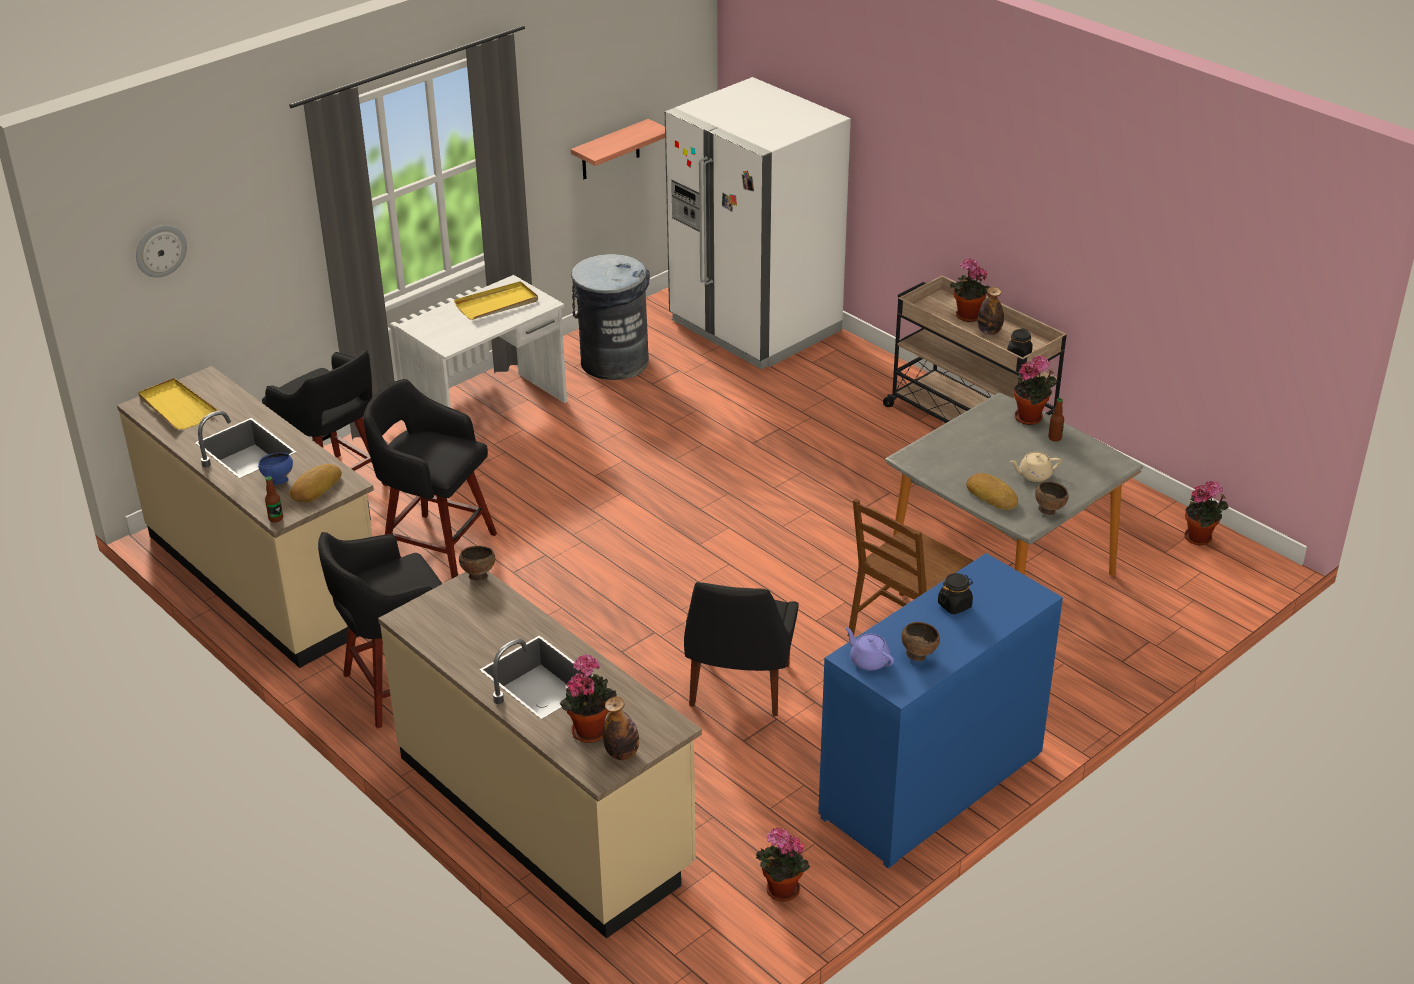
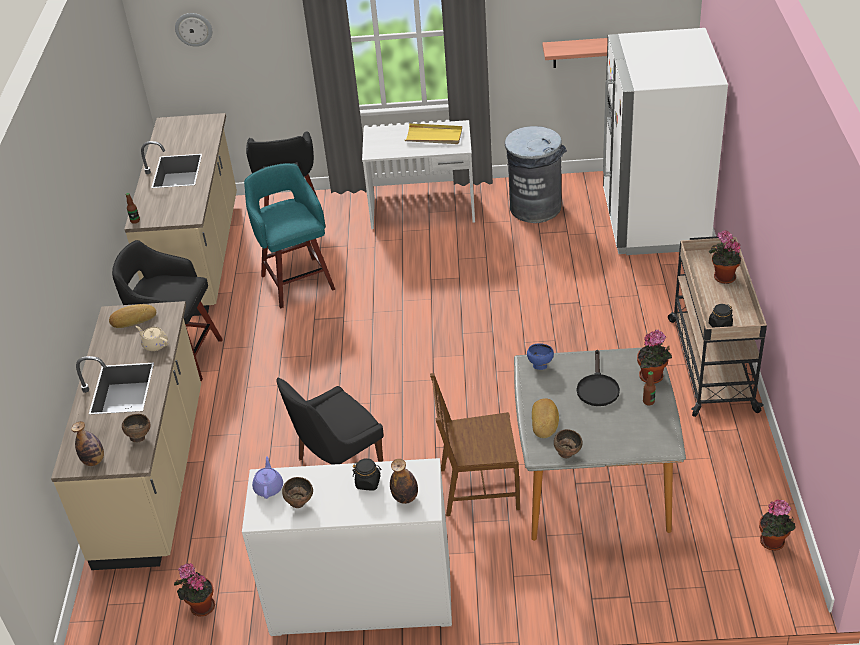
camera: 45 degrees right, 5 degrees up
yellow tray [138,378,217,429] -> none
blue bowl [258,452,293,485] -> blue bowl moved to [527,343,554,370]
bread [290,464,342,503] -> bread moved to [109,304,156,328]
black stool [363,379,497,579] -> turquoise stool [244,163,335,308]
brown bowl [459,546,495,581] -> brown bowl moved to [122,414,150,442]
potted plant [560,654,617,743] -> none
blue dresser [819,553,1063,869] -> white dresser [242,458,452,636]
bottle [978,287,1004,335] -> bottle moved to [390,459,418,504]
beige teapot [1010,452,1061,482] -> beige teapot moved to [135,326,168,351]
none -> black frying pan [577,350,620,406]

